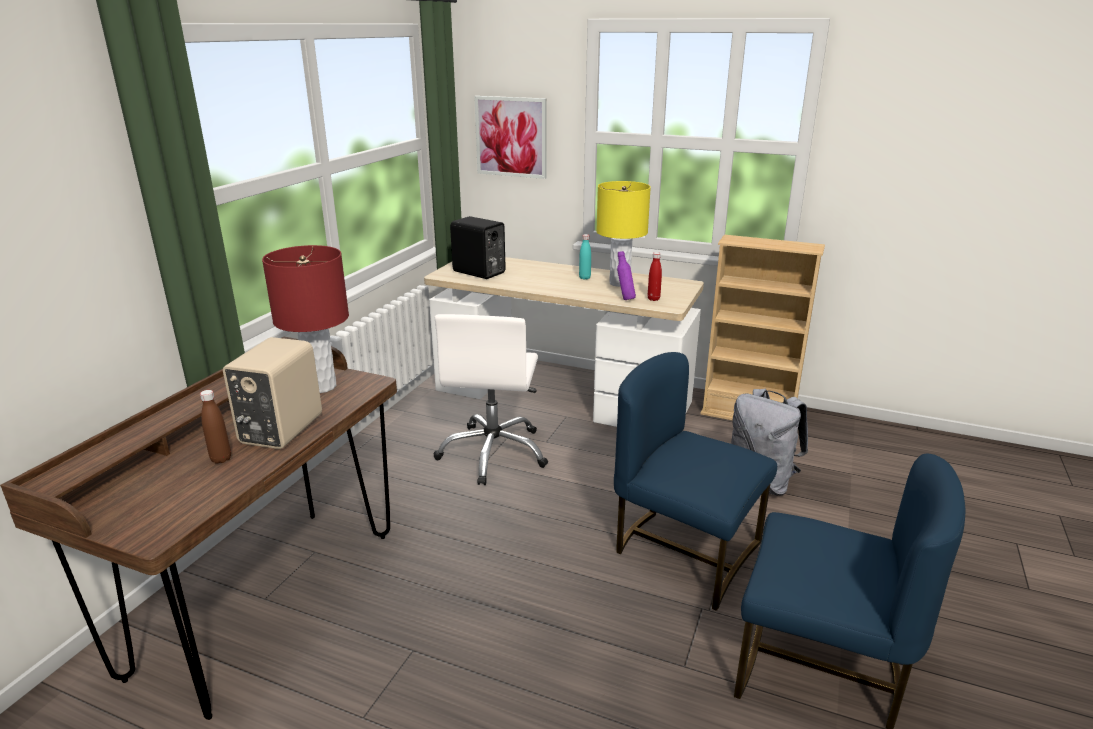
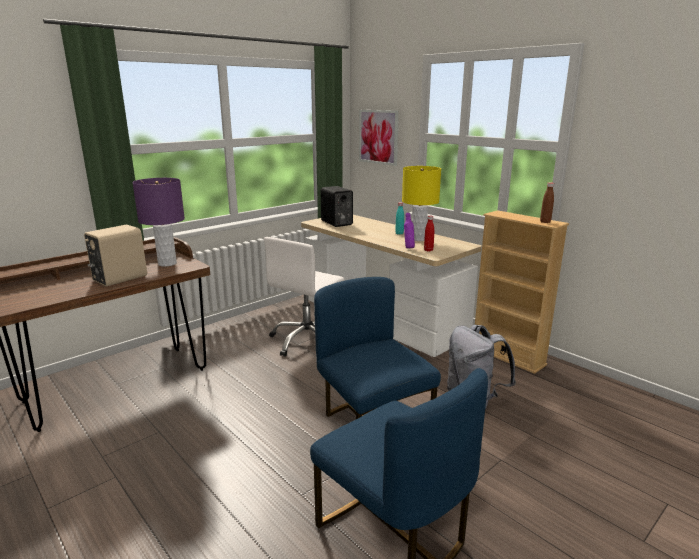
camera: 25 degrees right, 5 degrees down
brown bottle [200,390,231,464] -> brown bottle moved to [540,182,554,223]
red table lamp [262,245,349,393] -> purple table lamp [132,178,185,266]

